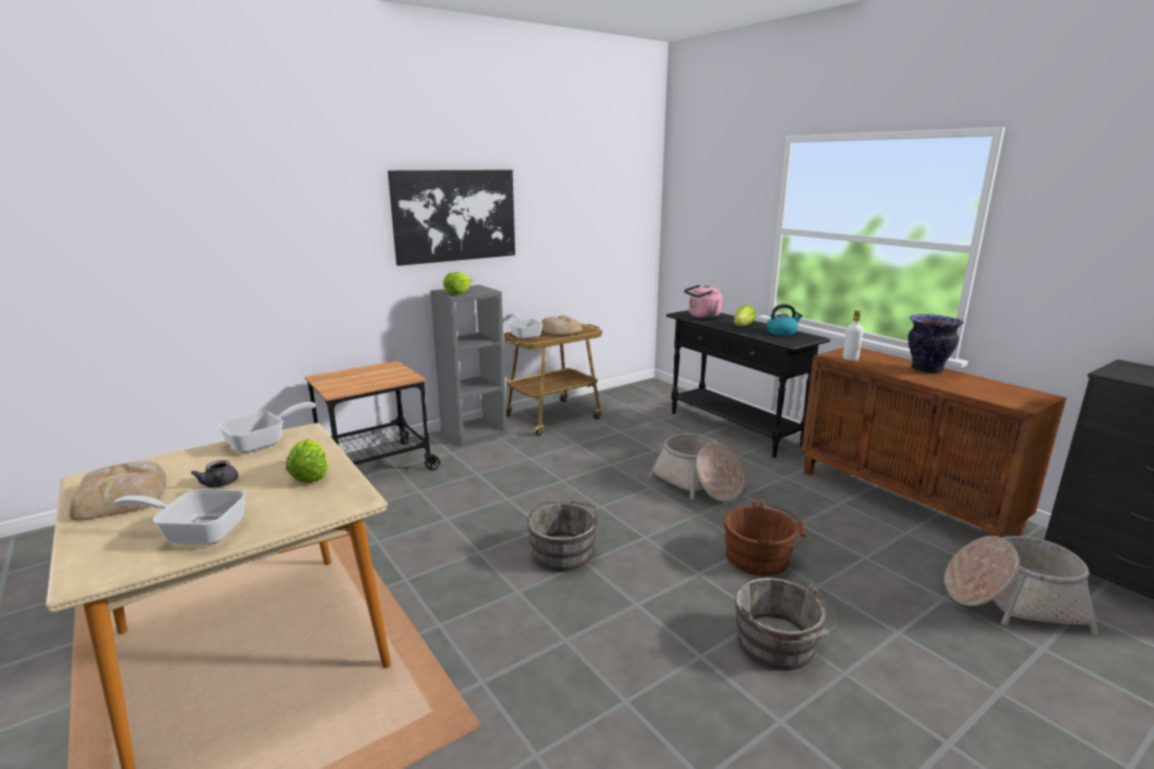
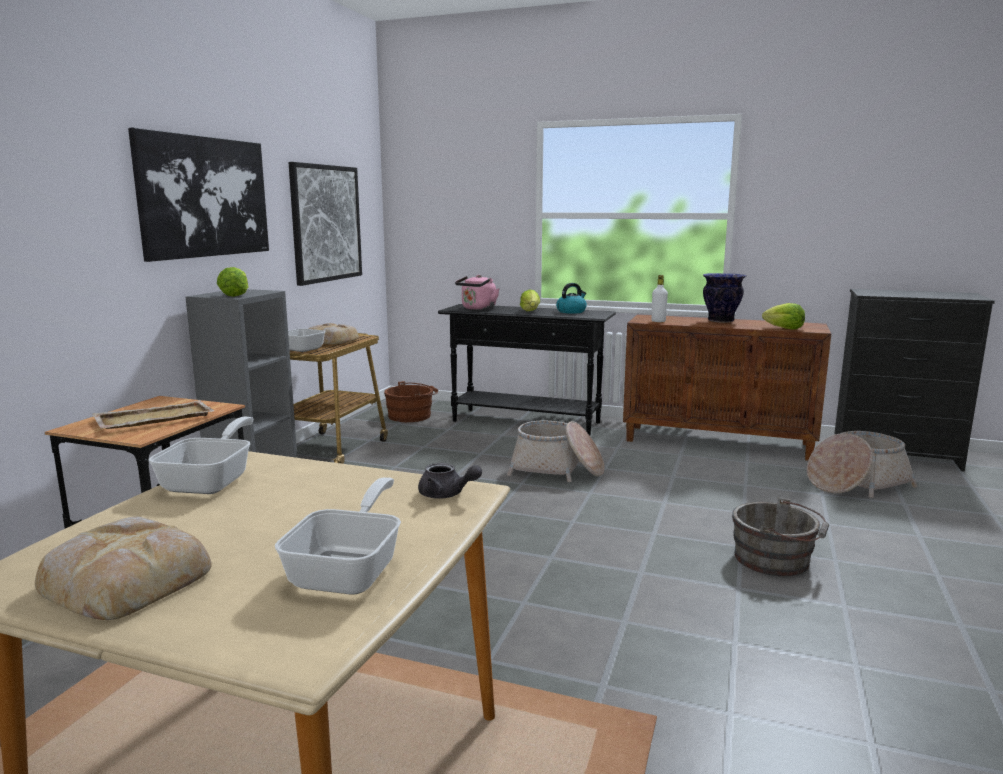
camera: 35 degrees left, 5 degrees down
frying pan [113,489,246,545] -> frying pan turned 135 degrees clockwise [275,477,401,594]
grey teapot [191,460,238,488] -> grey teapot moved to [418,463,482,499]
lettuce [286,439,328,483] -> lettuce moved to [762,303,805,329]
grey bucket [526,499,599,572] -> none
brown bucket [724,501,806,576] -> brown bucket moved to [384,381,438,422]
none -> beige tray [92,400,214,429]
none -> picture [288,162,362,286]

